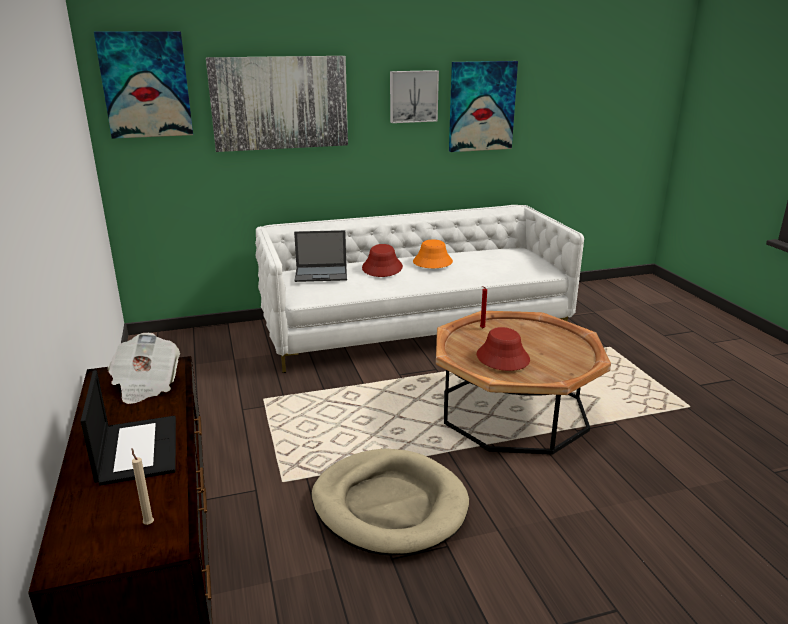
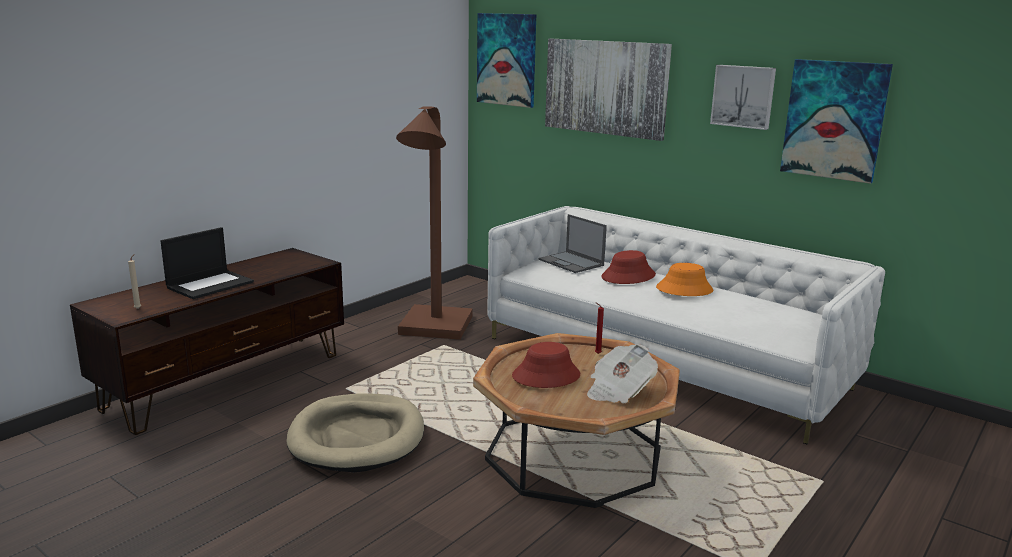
camera: 55 degrees right, 5 degrees down
newspaper [108,333,180,404] -> newspaper moved to [587,344,658,404]
none -> brown floor lamp [396,106,473,340]

